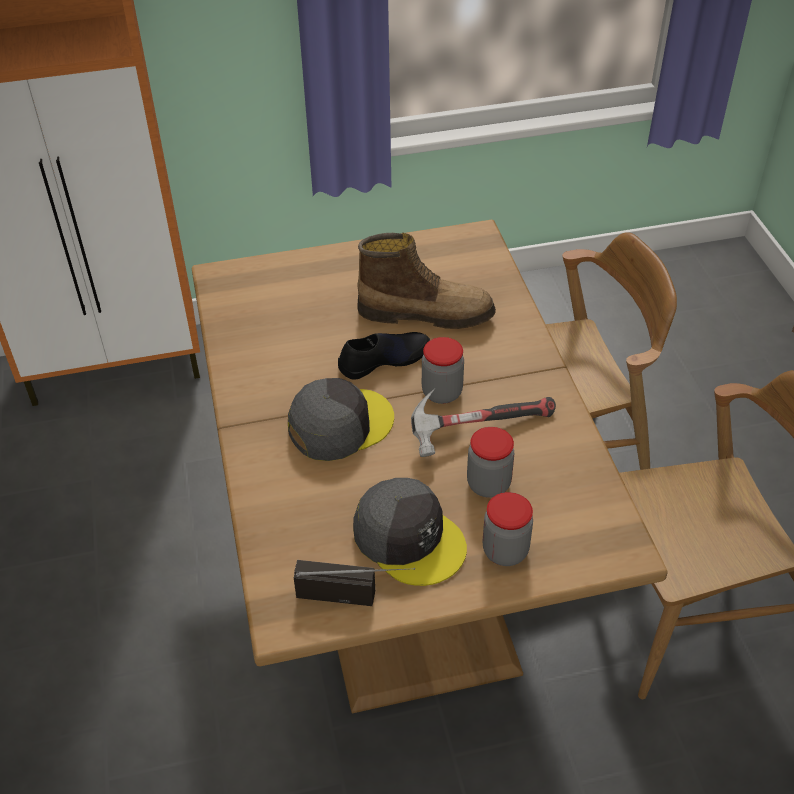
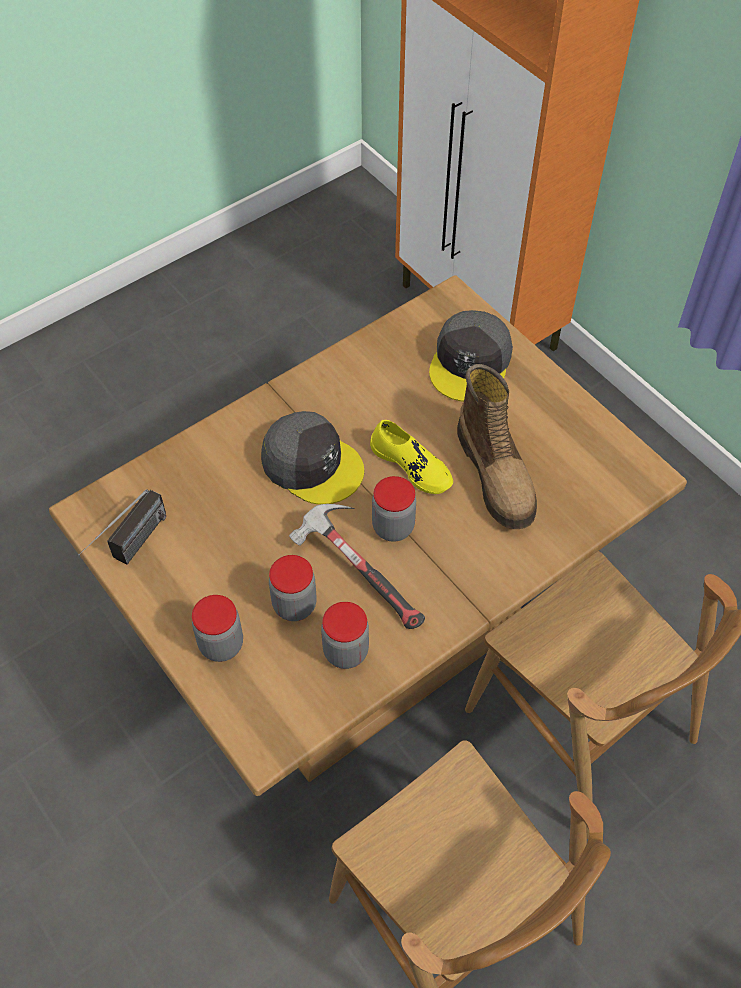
camera: 65 degrees right, 10 degrees up
radio [294,560,415,606] -> radio turned 45 degrees clockwise [78,490,166,564]
black shoe [338,332,430,379] -> yellow shoe [370,420,453,494]
grey cap [353,478,467,586] -> grey cap moved to [429,310,513,402]
none -> jar [321,602,369,669]

